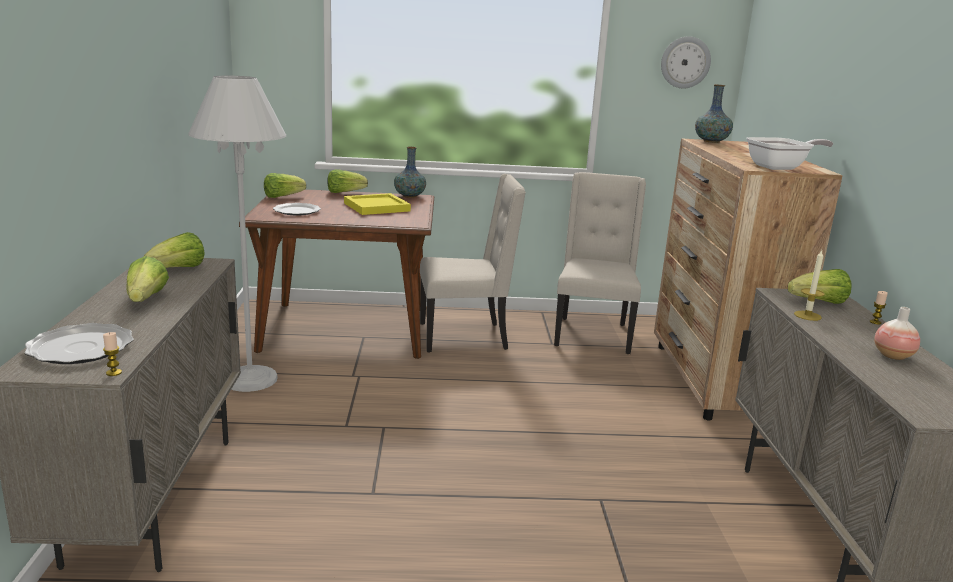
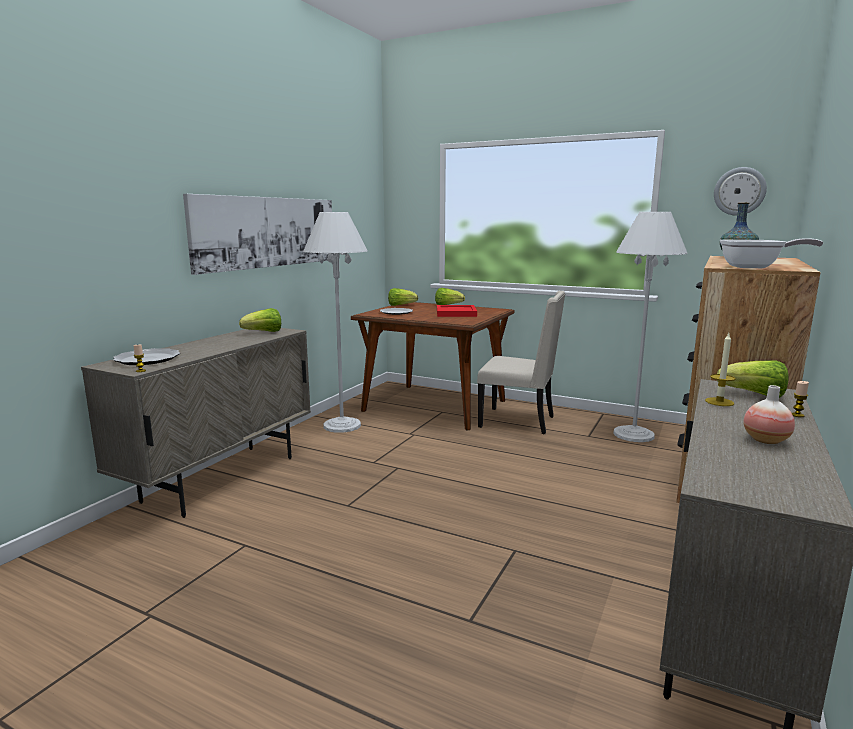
camera: 30 degrees right, 5 degrees down
lettuce [126,256,169,302] -> none
yellow tray [344,193,411,215] -> red tray [437,305,477,317]
vase [394,147,426,198] -> none
beige chair [554,172,646,354] -> white floor lamp [613,212,688,442]
none -> picture [183,194,332,275]

